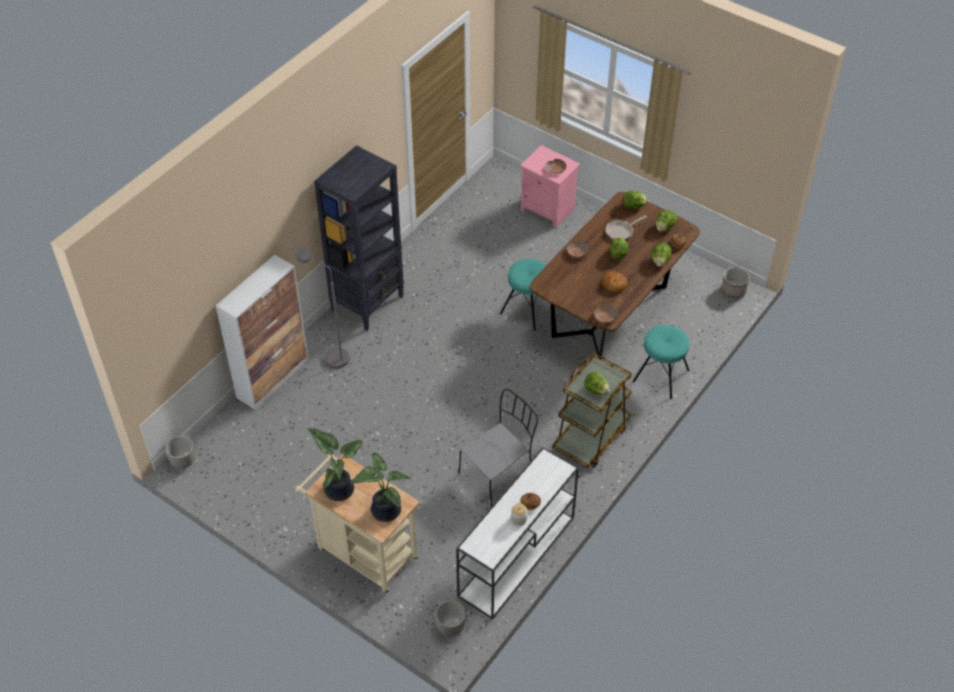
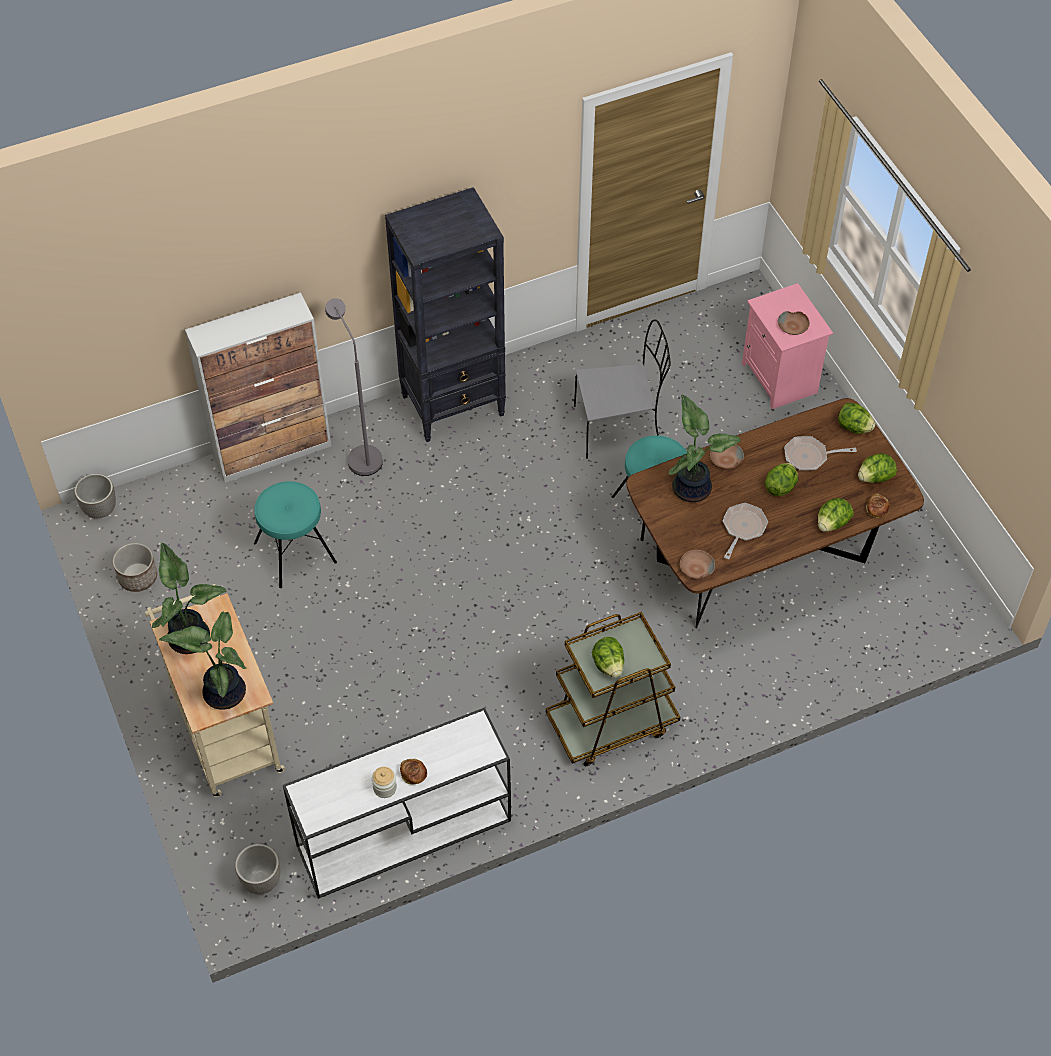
camera: 30 degrees right, 5 degrees up
grey chair [459,389,538,506] -> grey chair moved to [574,319,671,459]
bread [602,271,627,292] -> frying pan [723,503,768,559]
turquoise stool [633,325,690,399] -> turquoise stool moved to [254,481,337,588]
planter [721,267,750,298] -> planter moved to [113,543,157,592]
none -> potted plant [668,394,742,502]

